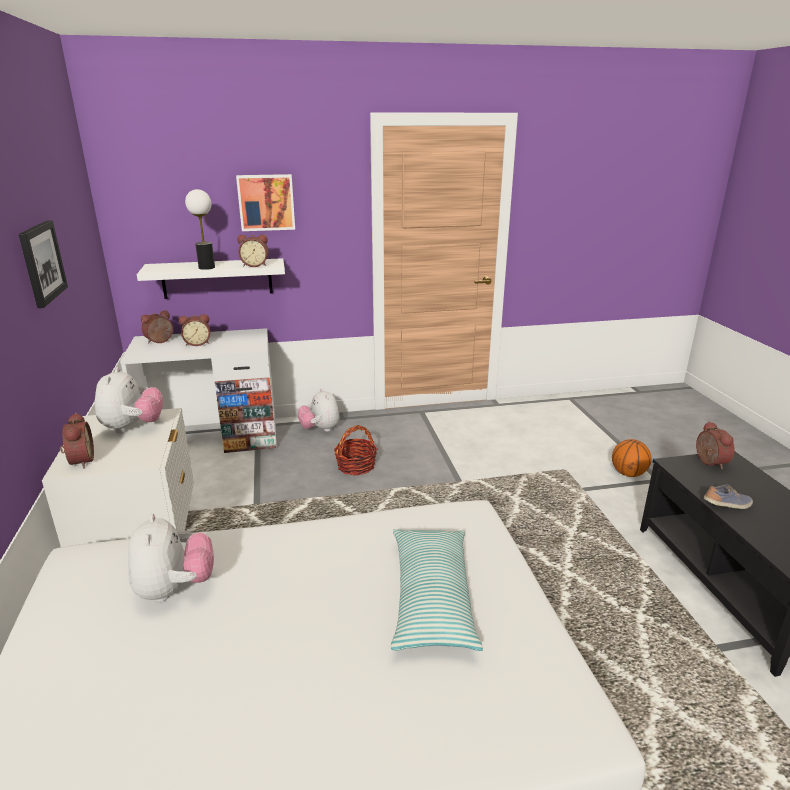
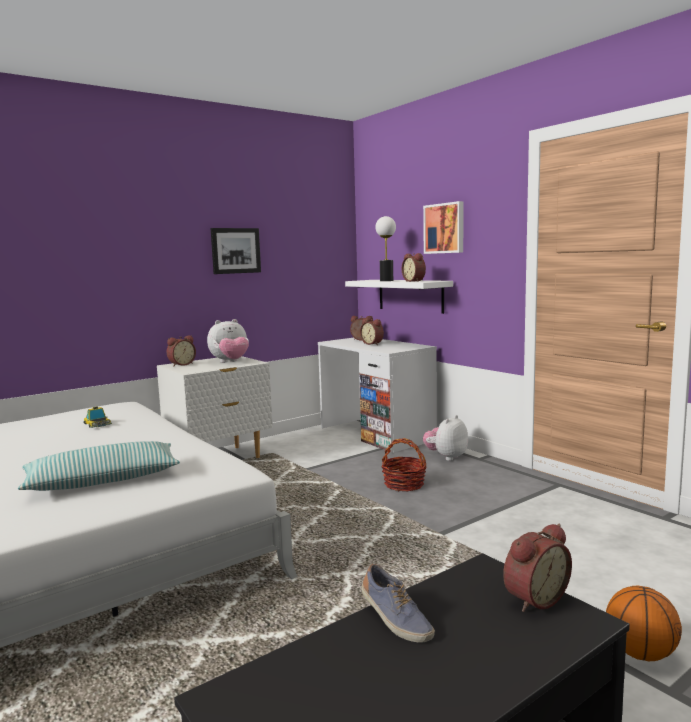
camera: 65 degrees right, 15 degrees down
plush toy [128,514,214,602] -> toy car [83,406,112,428]

